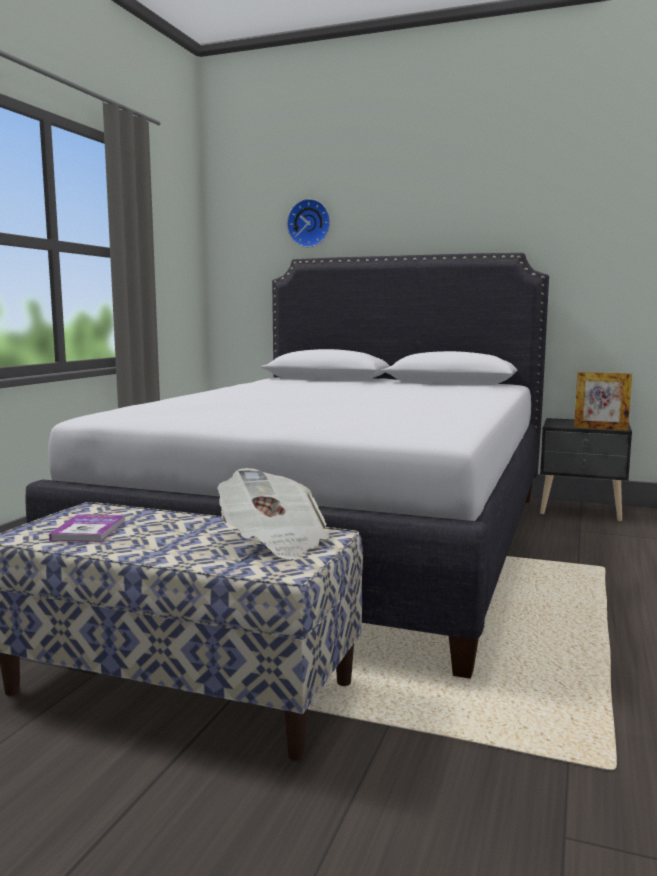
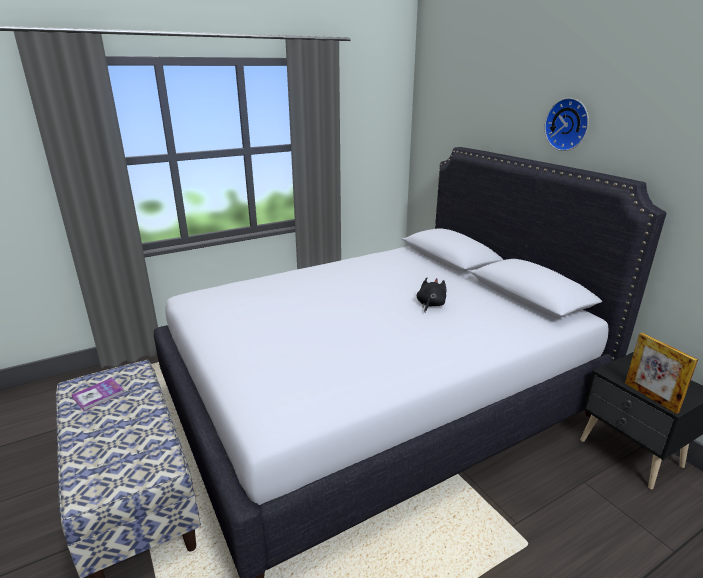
camera: 40 degrees right, 15 degrees up
newspaper [217,468,330,560] -> none
wall clock [287,199,330,247] -> wall clock moved to [544,98,589,151]
none -> black plush toy [417,278,446,312]

